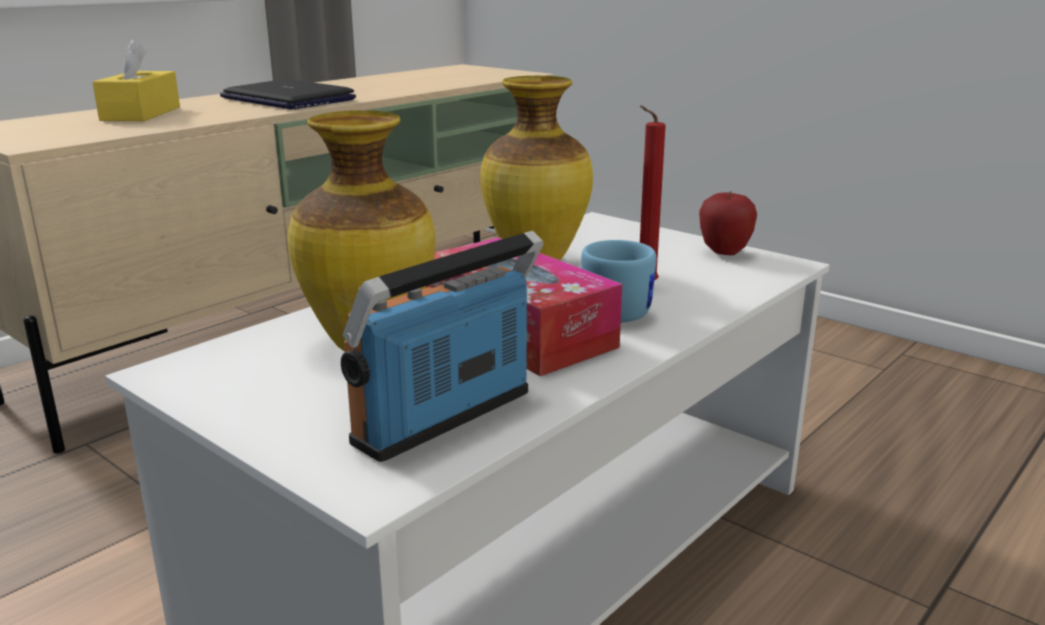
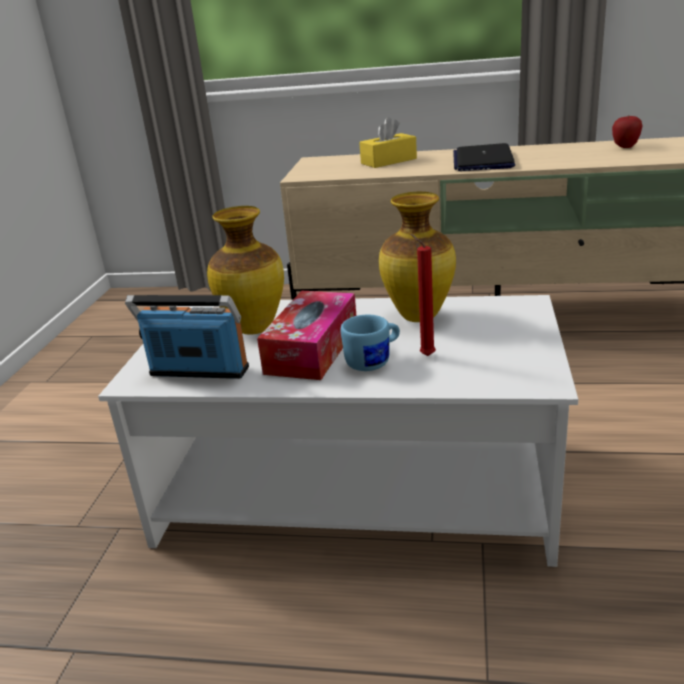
camera: 60 degrees right, 5 degrees up
apple [699,191,757,255] -> apple moved to [612,116,643,148]

